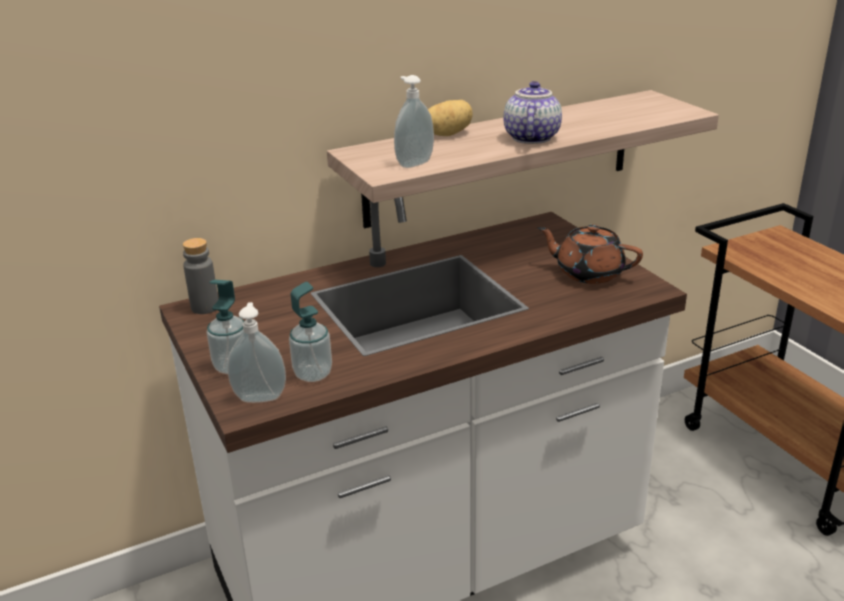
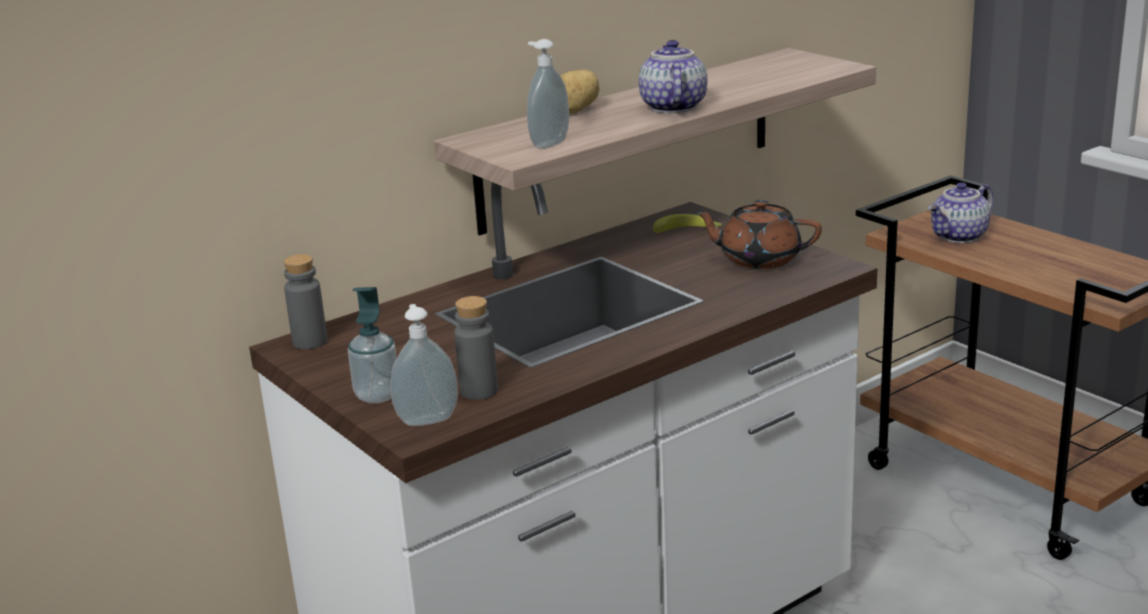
camera: 10 degrees left, 5 degrees down
soap dispenser [289,282,332,382] -> grey bottle [454,296,498,400]
none -> banana [653,214,722,233]
none -> teapot [928,182,994,243]

